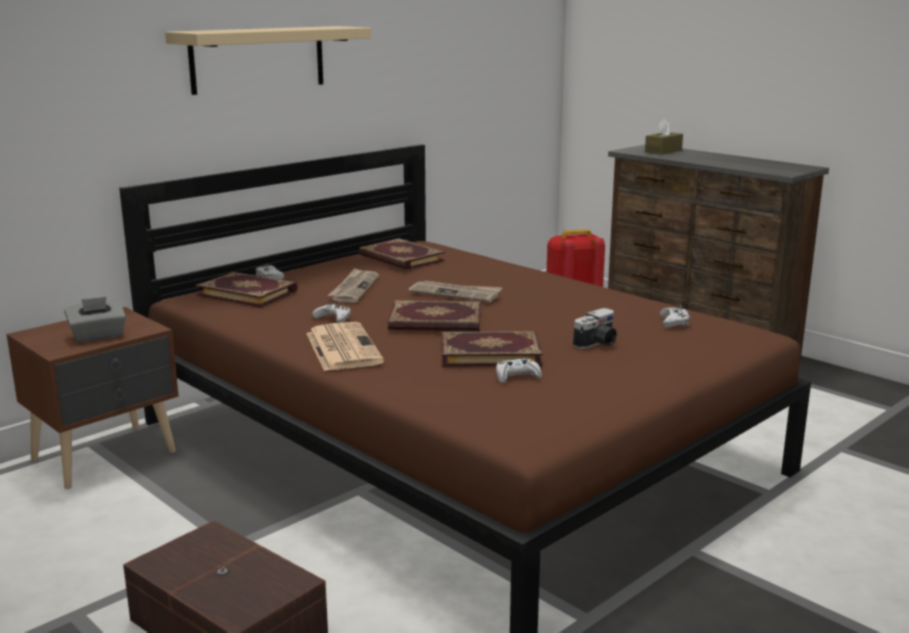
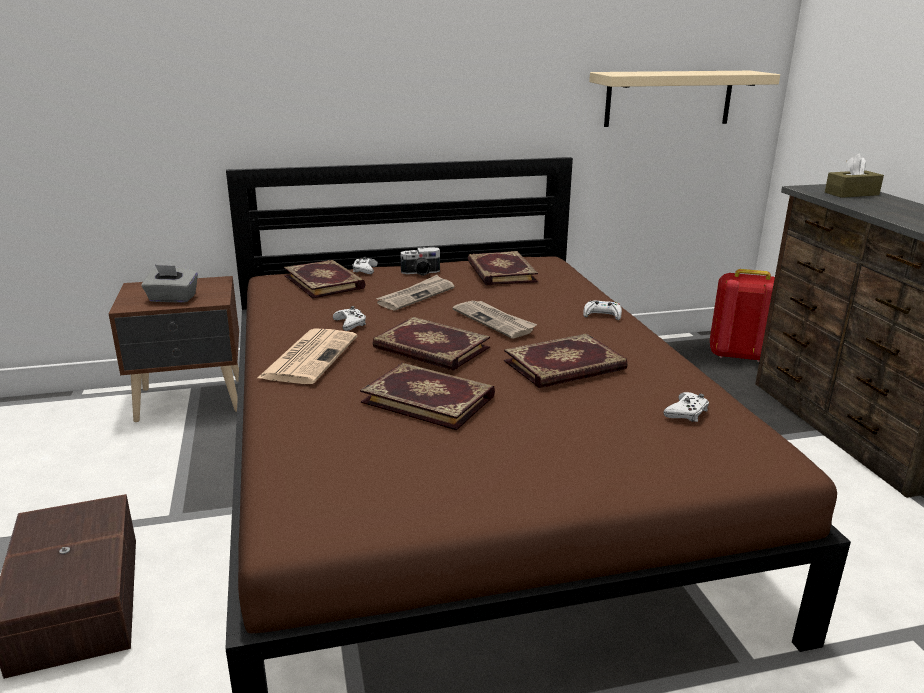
camera: 30 degrees right, 5 degrees up
beige shelf [165,26,371,95] -> beige shelf moved to [589,71,780,127]
white game controller [496,358,542,383] -> white game controller moved to [583,300,622,320]
camera [573,308,617,349] -> camera moved to [400,247,440,276]
none -> book [504,333,628,388]

